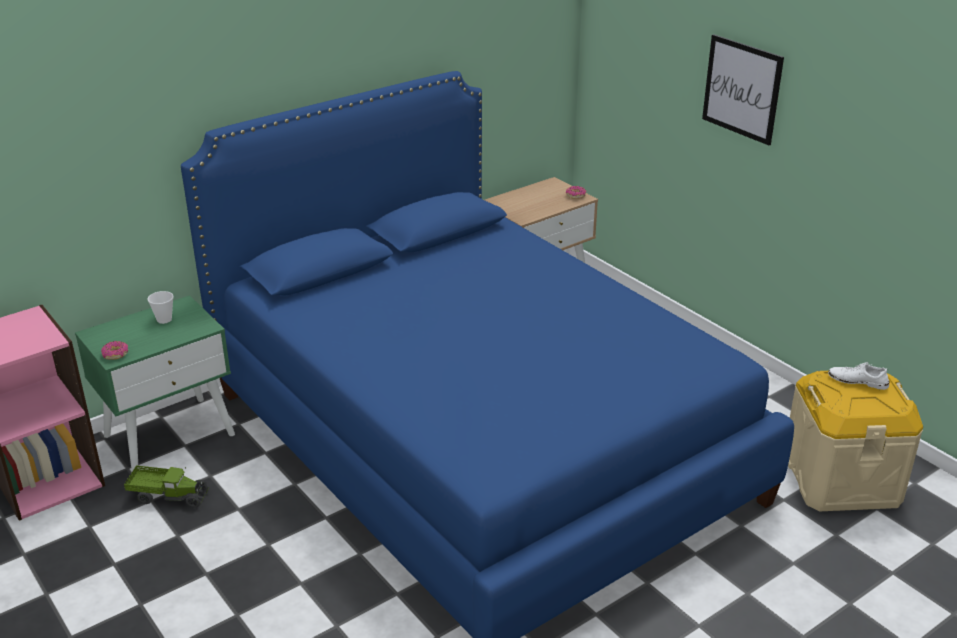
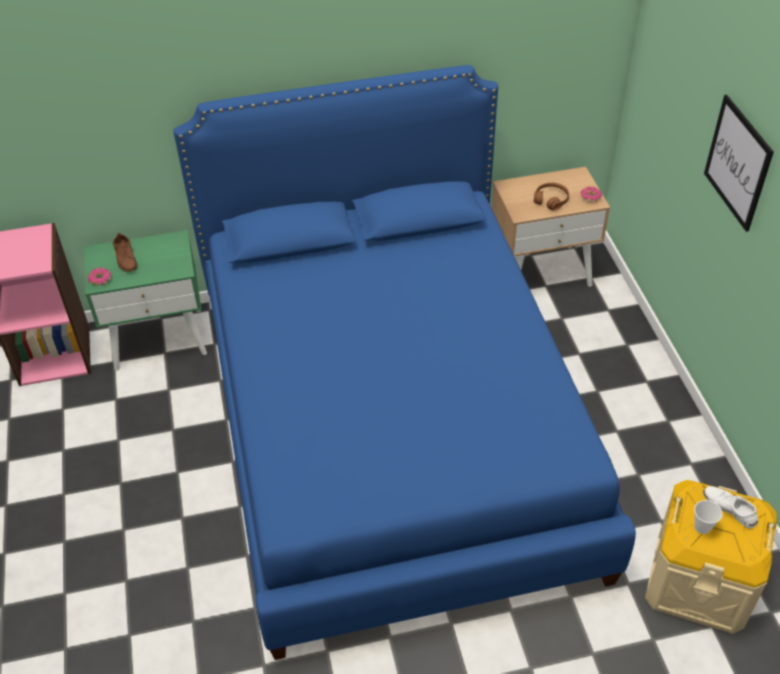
camera: 25 degrees right, 15 degrees up
toy truck [124,465,209,508] -> none
cup [147,291,173,324] -> cup moved to [694,500,723,534]
none -> brown shoe [113,233,137,272]
none -> brown headphones [534,182,569,210]

